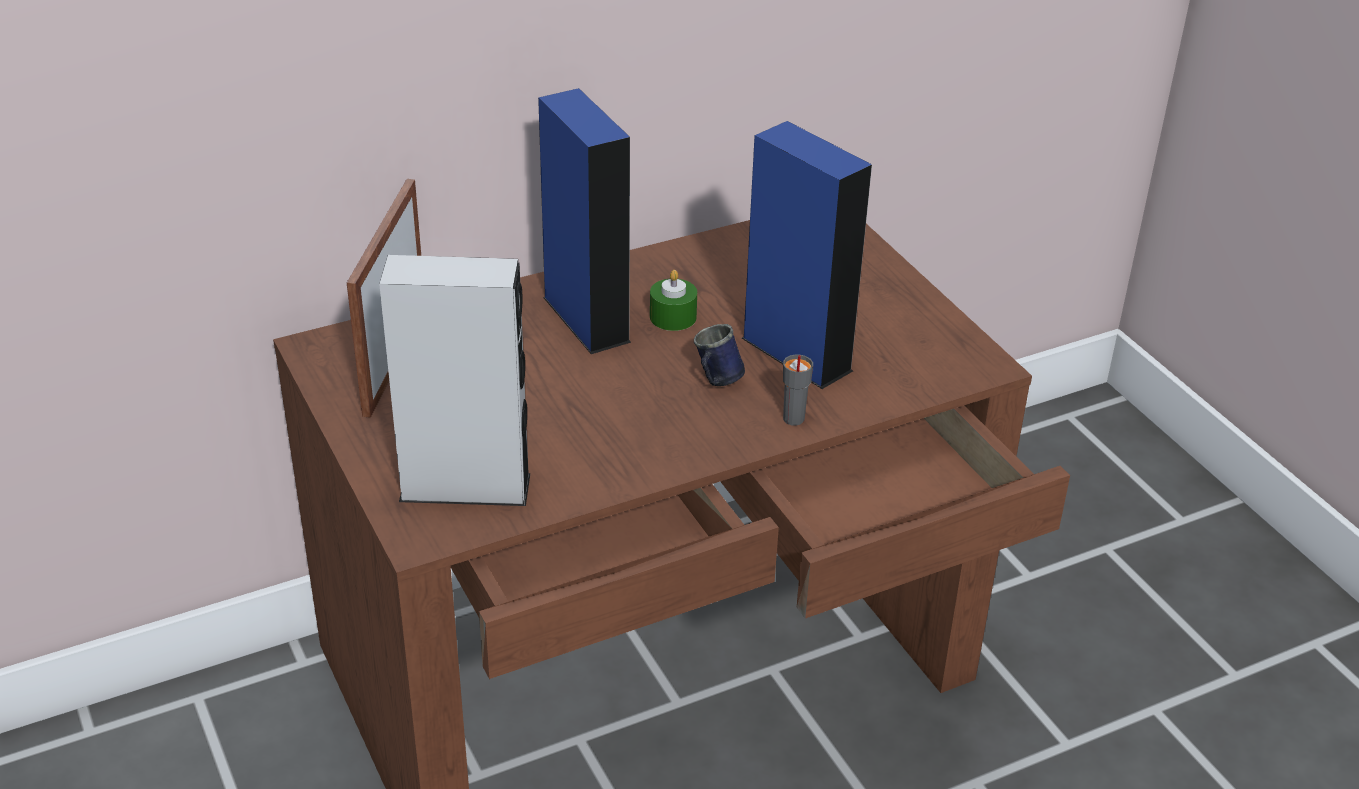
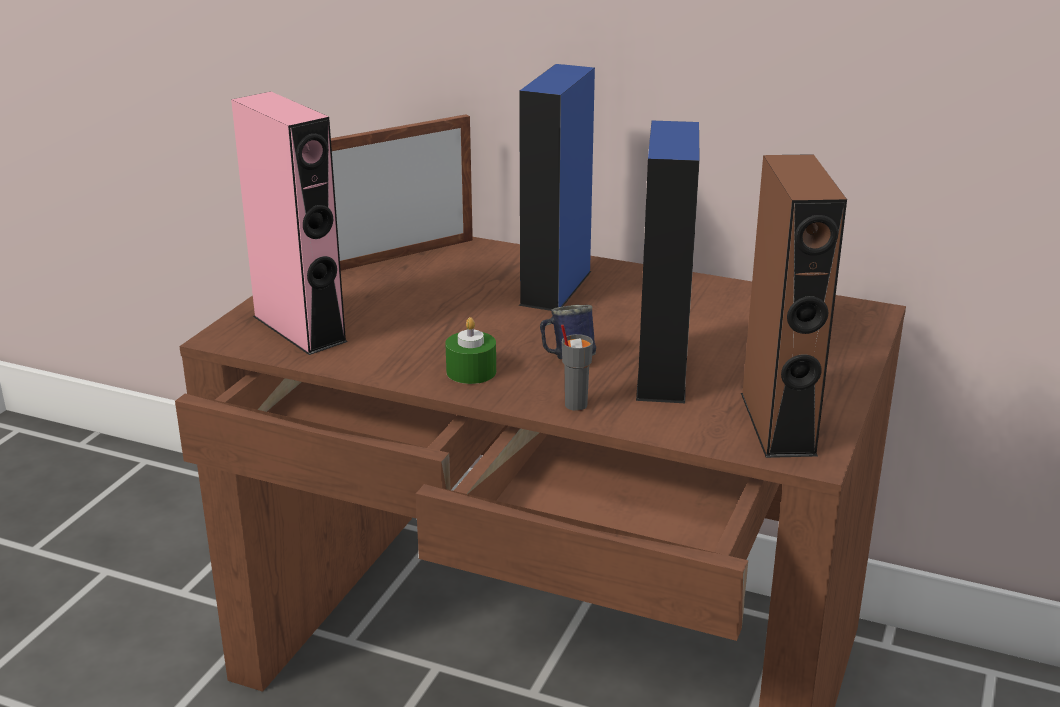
camera: 50 degrees right, 10 degrees down
grey speaker [379,255,530,506] -> pink speaker [231,92,348,355]
green candle [650,270,697,331] -> green candle moved to [445,317,496,384]
none -> brown speaker [741,154,847,458]

